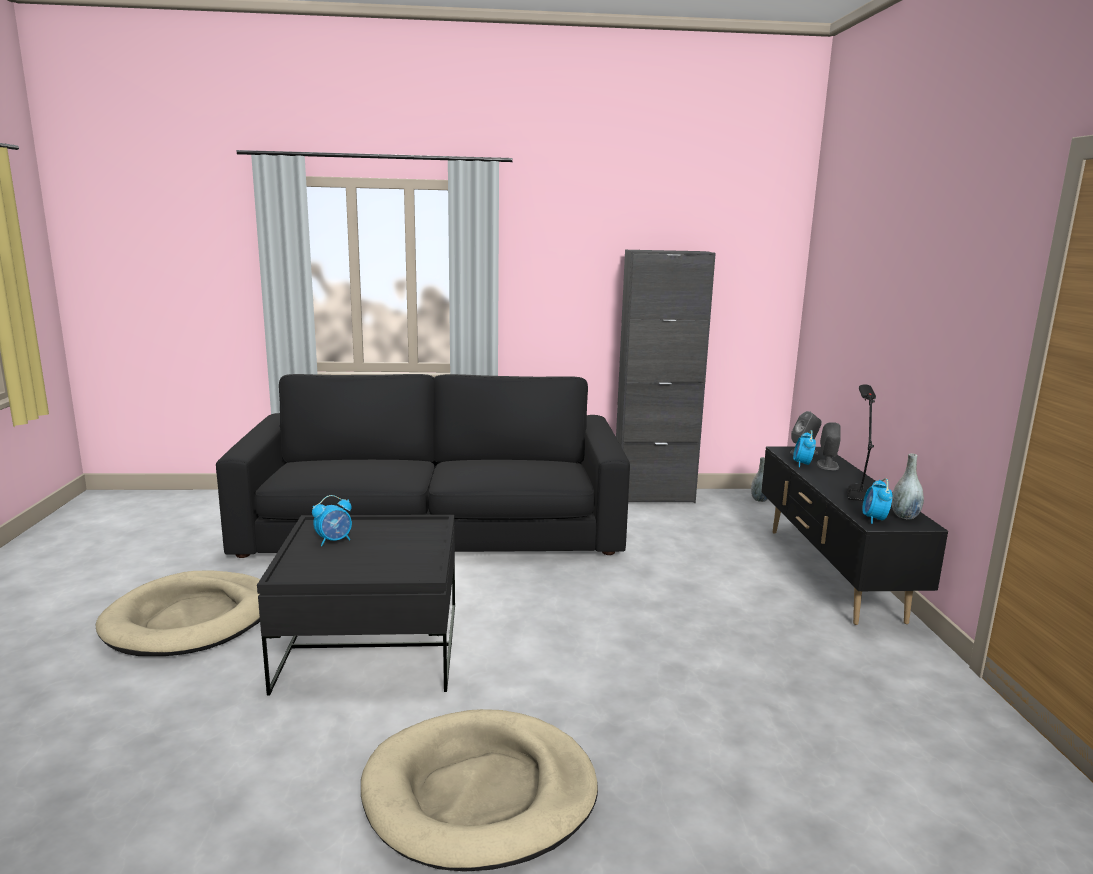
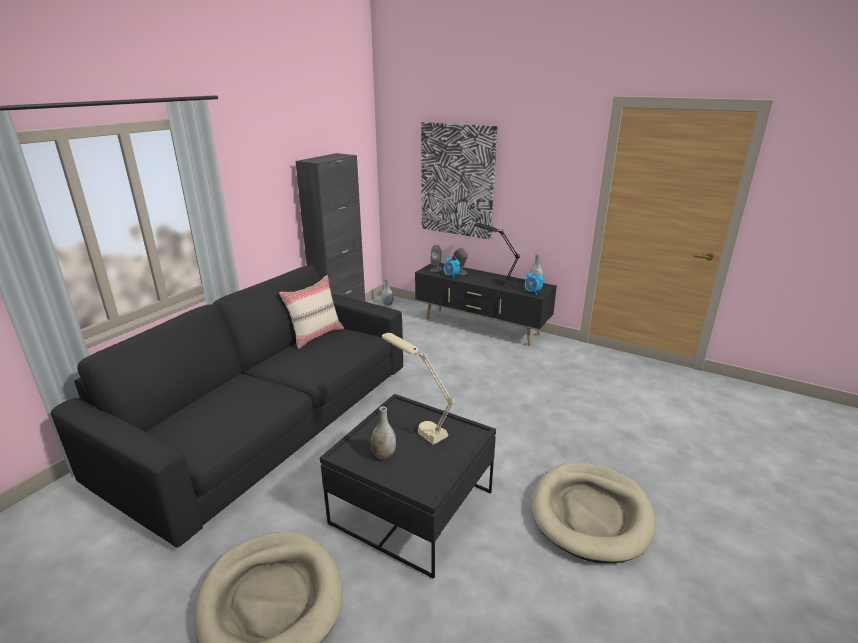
camera: 55 degrees left, 10 degrees up
alarm clock [312,495,352,546] -> grey vase [371,406,396,459]
none -> beige pillow [279,275,344,349]
none -> beige table lamp [382,333,455,445]
none -> picture [421,122,498,240]

